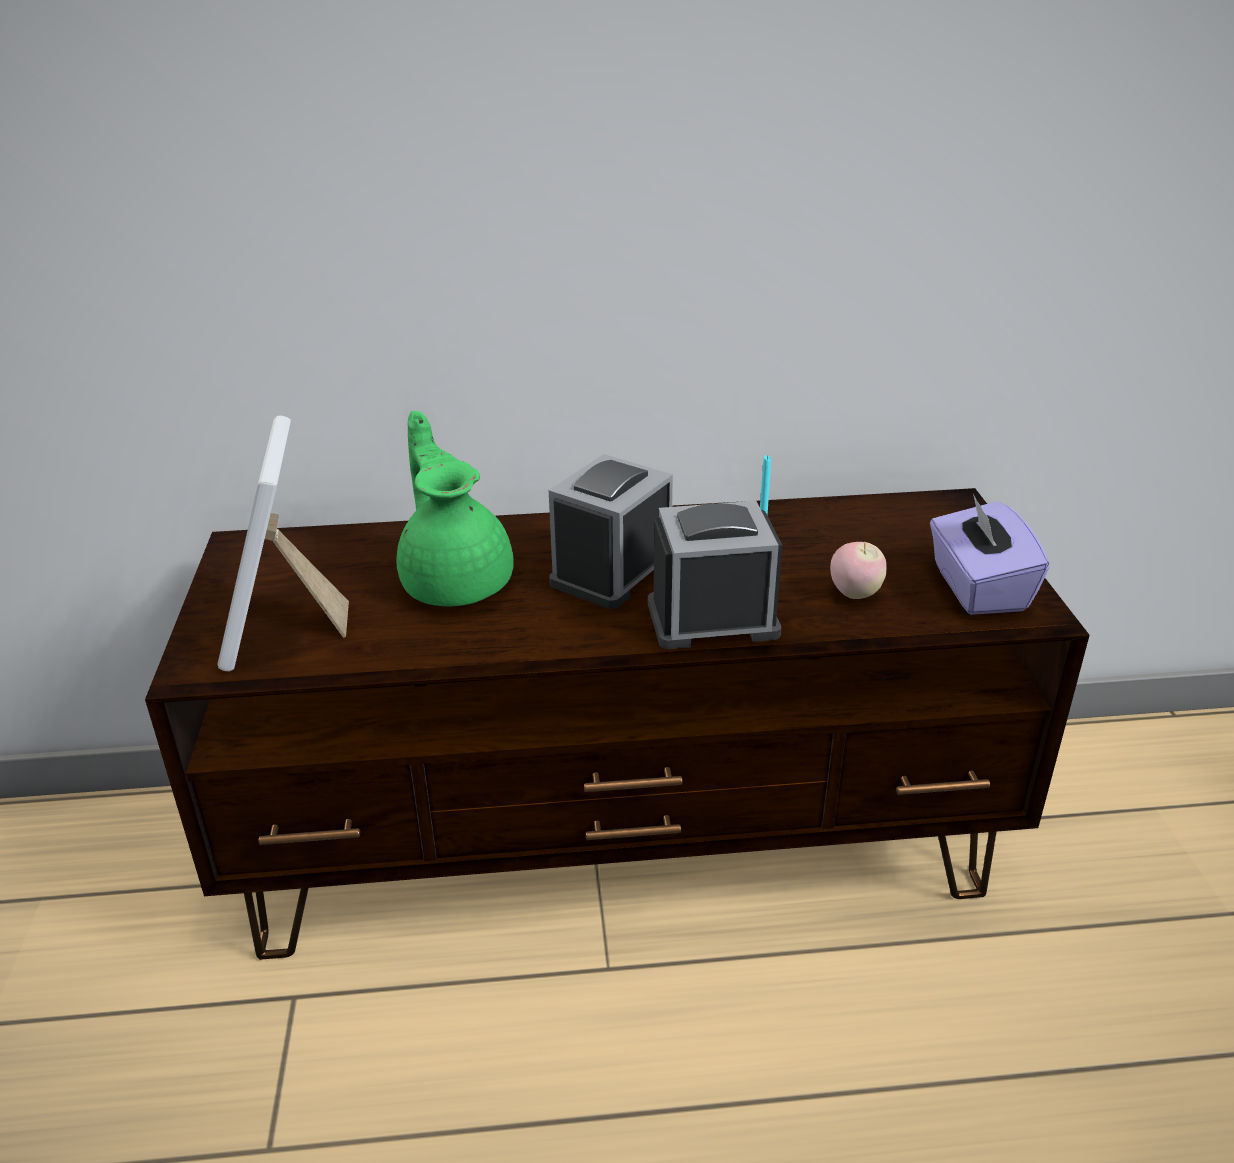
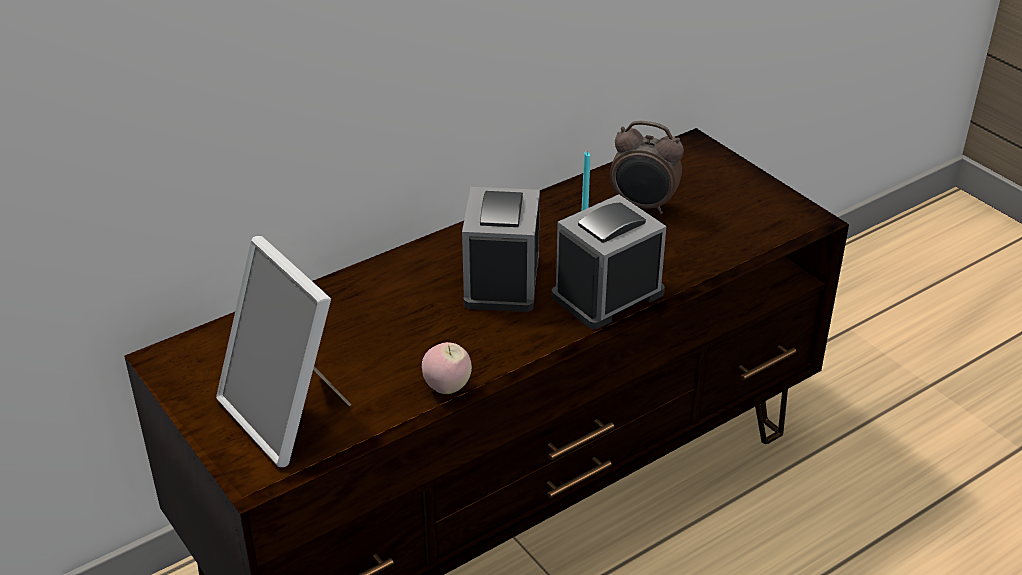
camera: 30 degrees left, 5 degrees up
green teapot [396,411,514,607] -> none
apple [830,541,887,599] -> apple moved to [422,342,472,394]
purple tissue box [930,494,1049,615] -> none
none -> alarm clock [610,121,684,214]

